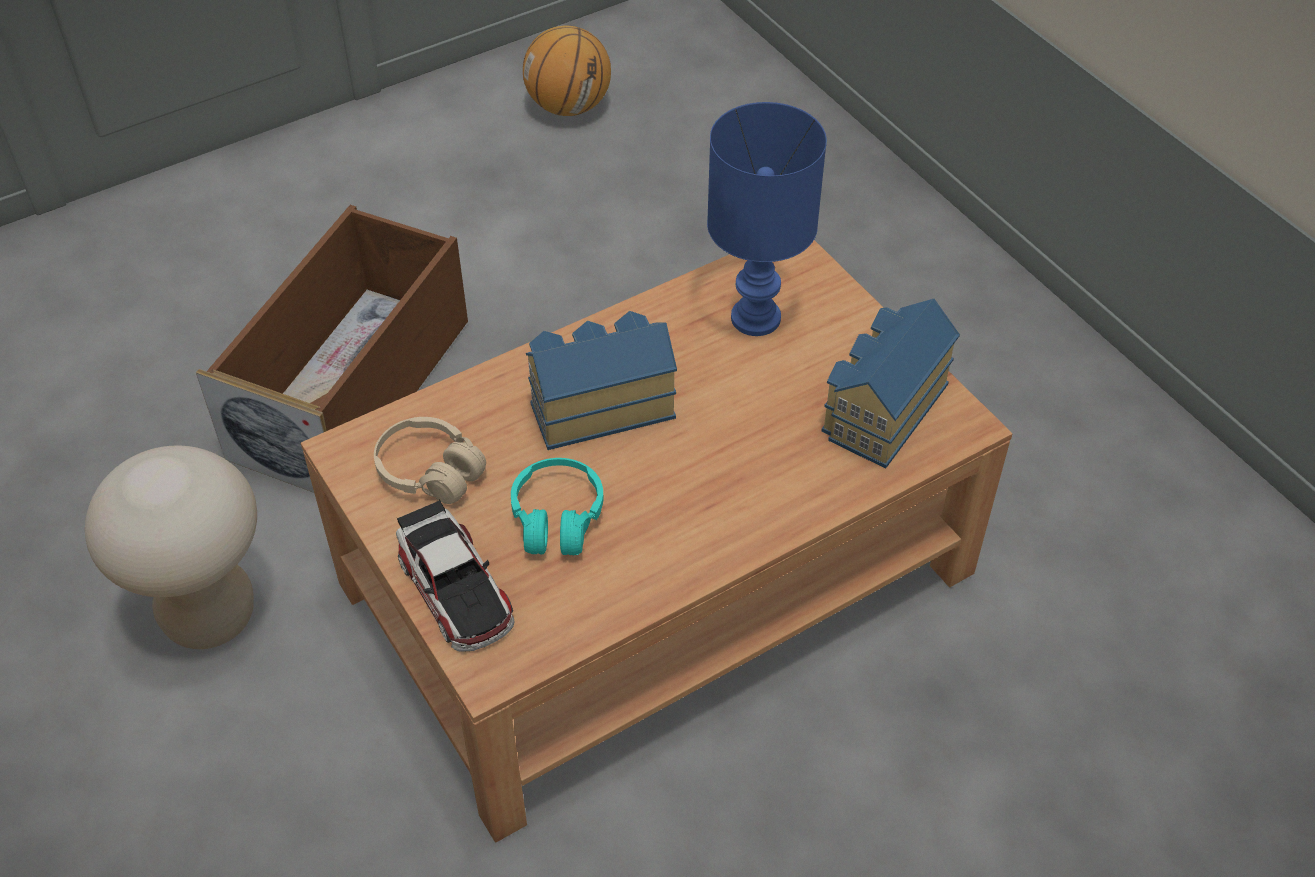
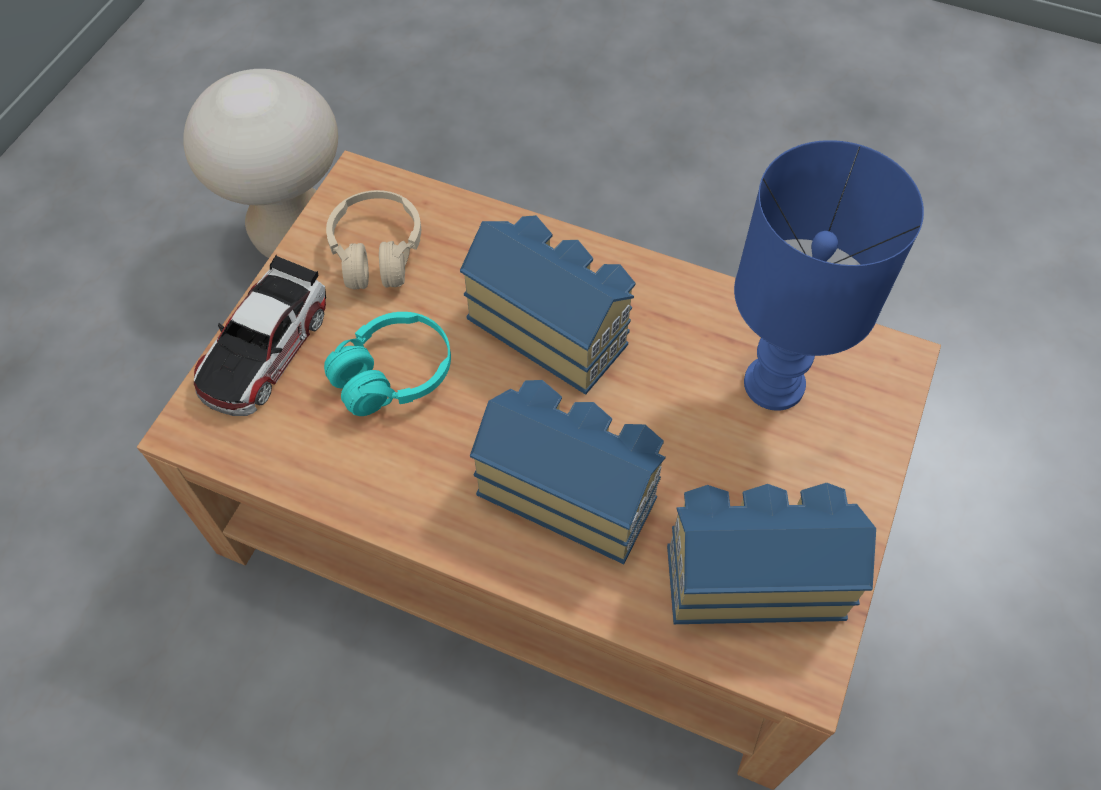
camera: 55 degrees right, 10 degrees up
brown storage box [196,205,468,493] -> none
basketball [523,25,611,116] -> none
none -> toy house [470,380,666,564]

